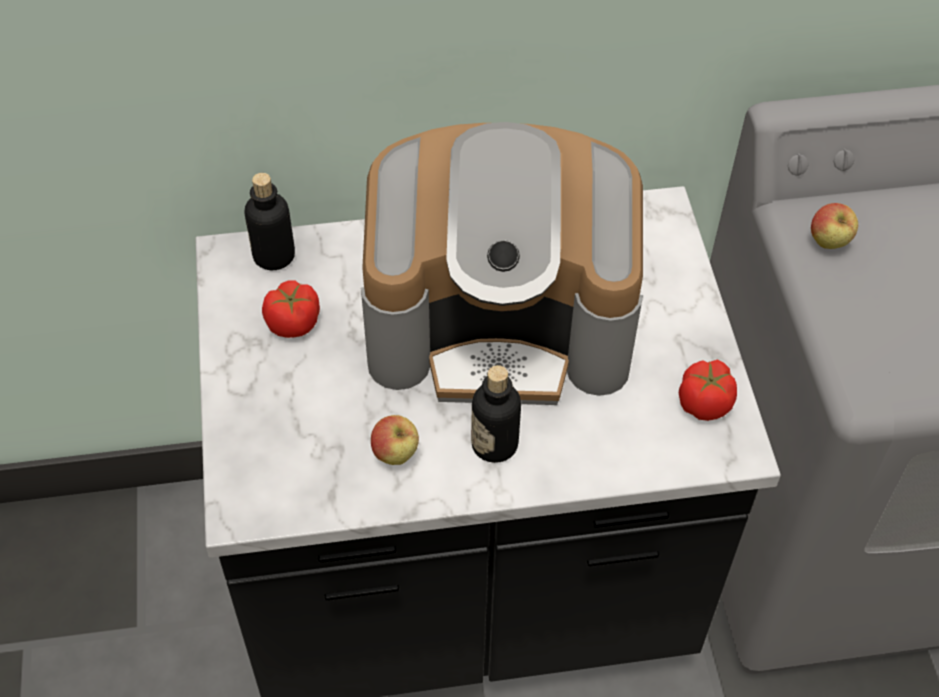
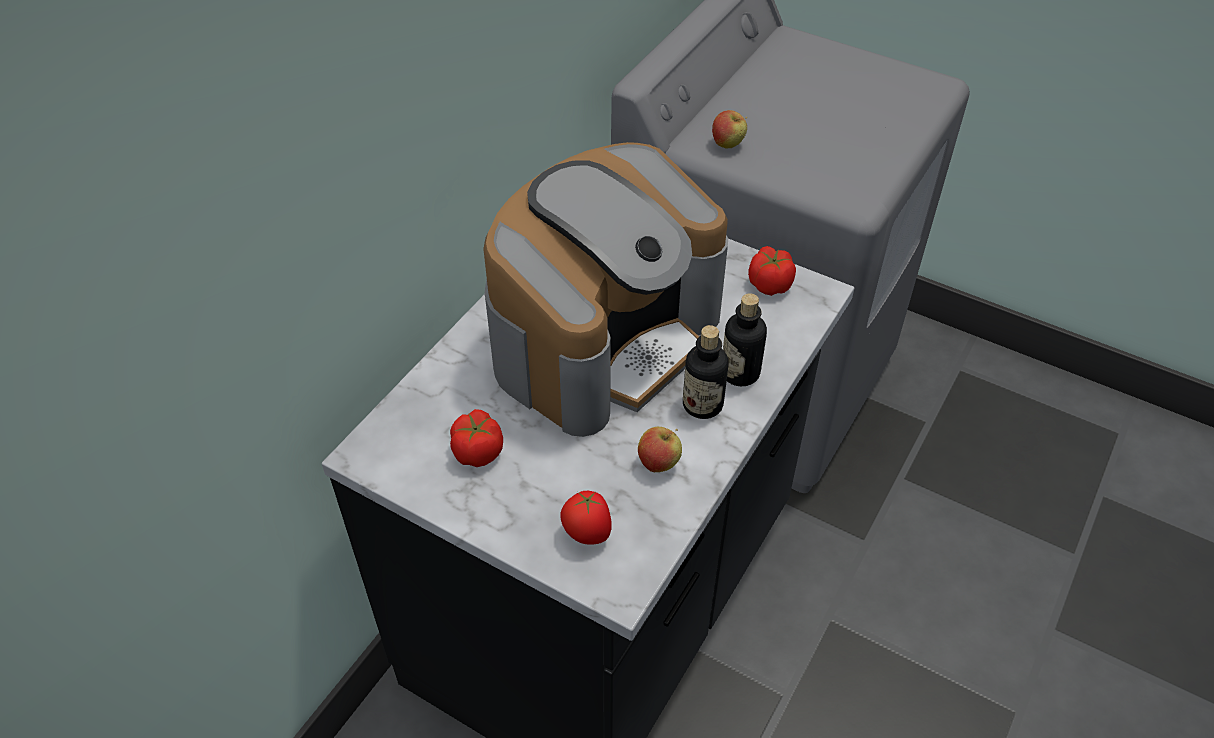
camera: 50 degrees left, 5 degrees down
bottle [245,173,295,270] -> bottle moved to [723,293,767,386]
none -> tomato [560,491,612,545]

